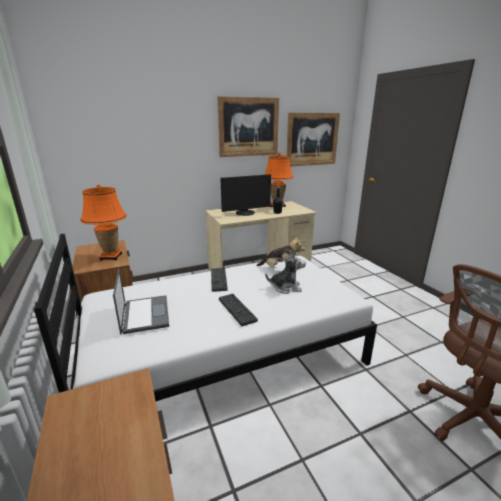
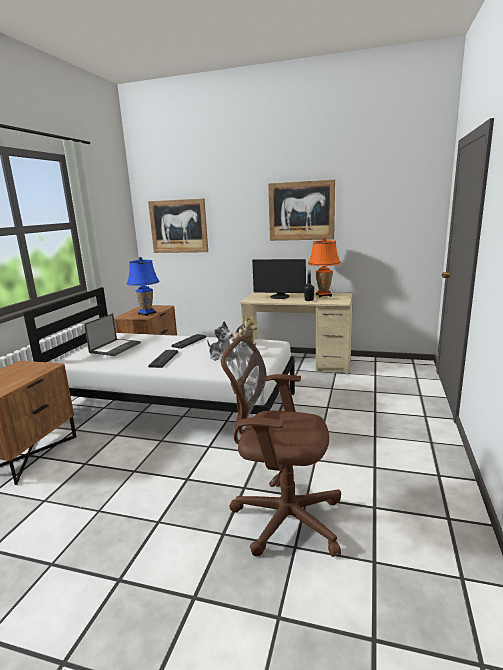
camera: 40 degrees right, 5 degrees down
orange table lamp [81,184,127,260] -> blue table lamp [127,257,160,316]
picture [286,112,340,167] -> picture moved to [148,198,208,253]

